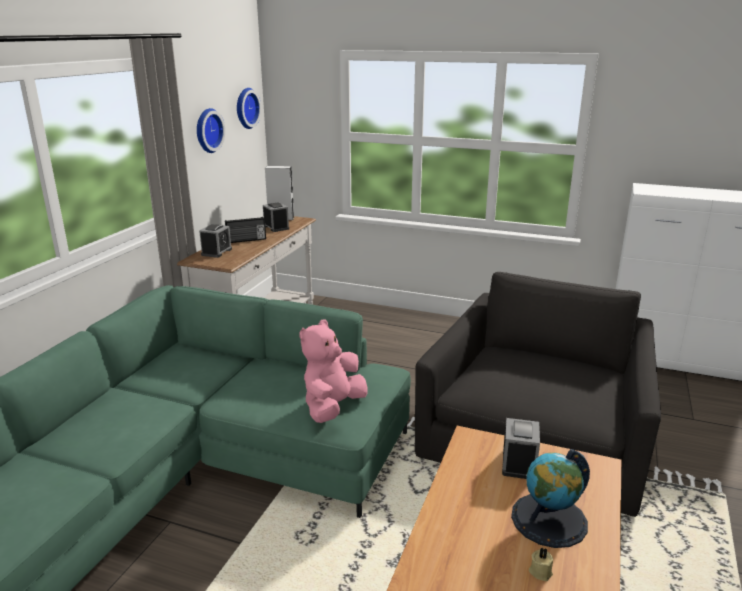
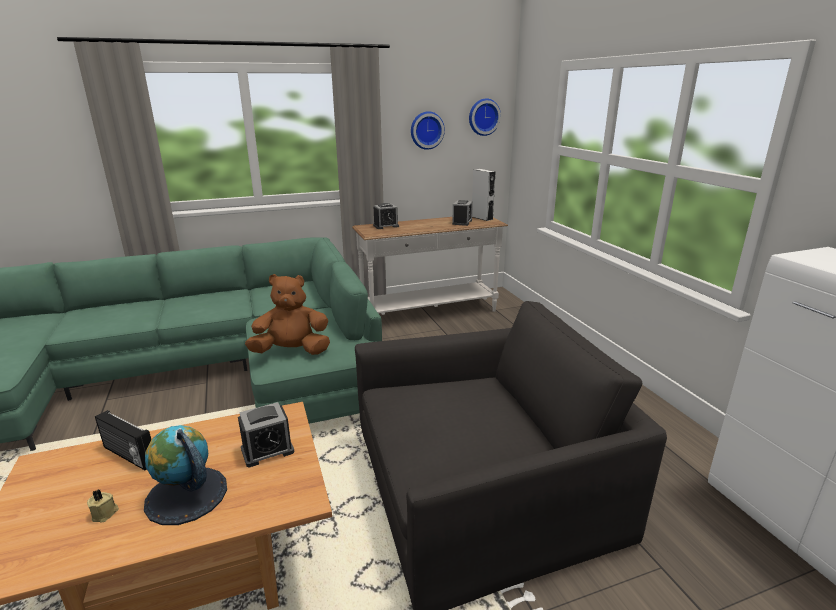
camera: 50 degrees right, 0 degrees up
radio [225,217,266,243] -> radio moved to [95,410,151,470]
pink plush toy [299,320,368,423] -> brown plush toy [245,274,330,355]

